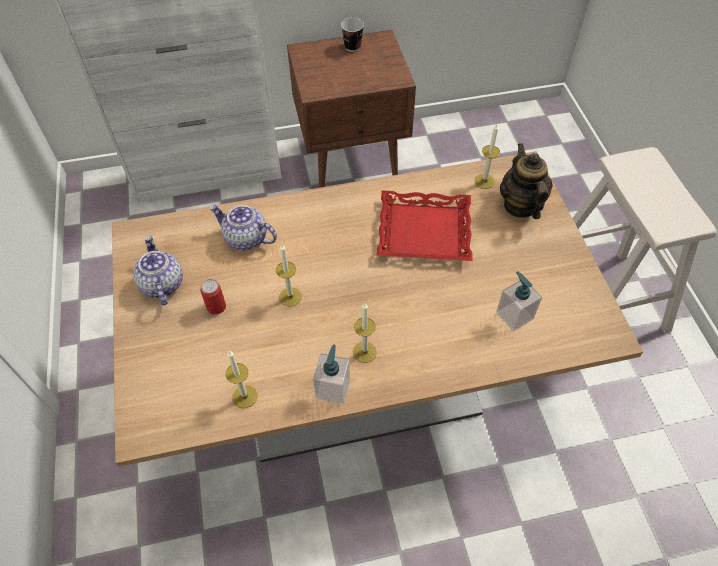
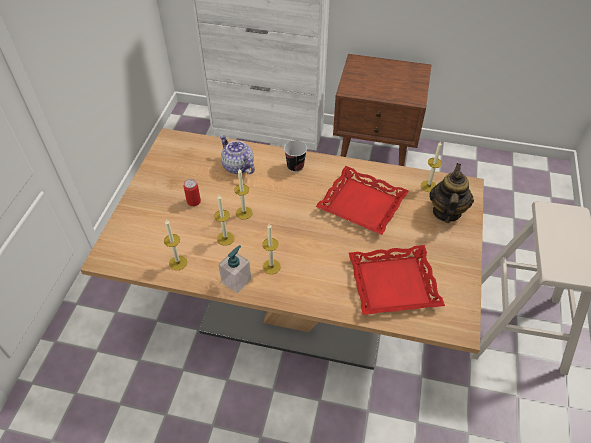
camera: 25 degrees right, 5 degrees down
teapot [133,235,183,305] -> none
cup [341,18,364,52] -> cup moved to [284,140,307,172]
soap dispenser [496,271,542,331] -> red tray [349,245,445,315]
none -> candle [214,195,234,246]

